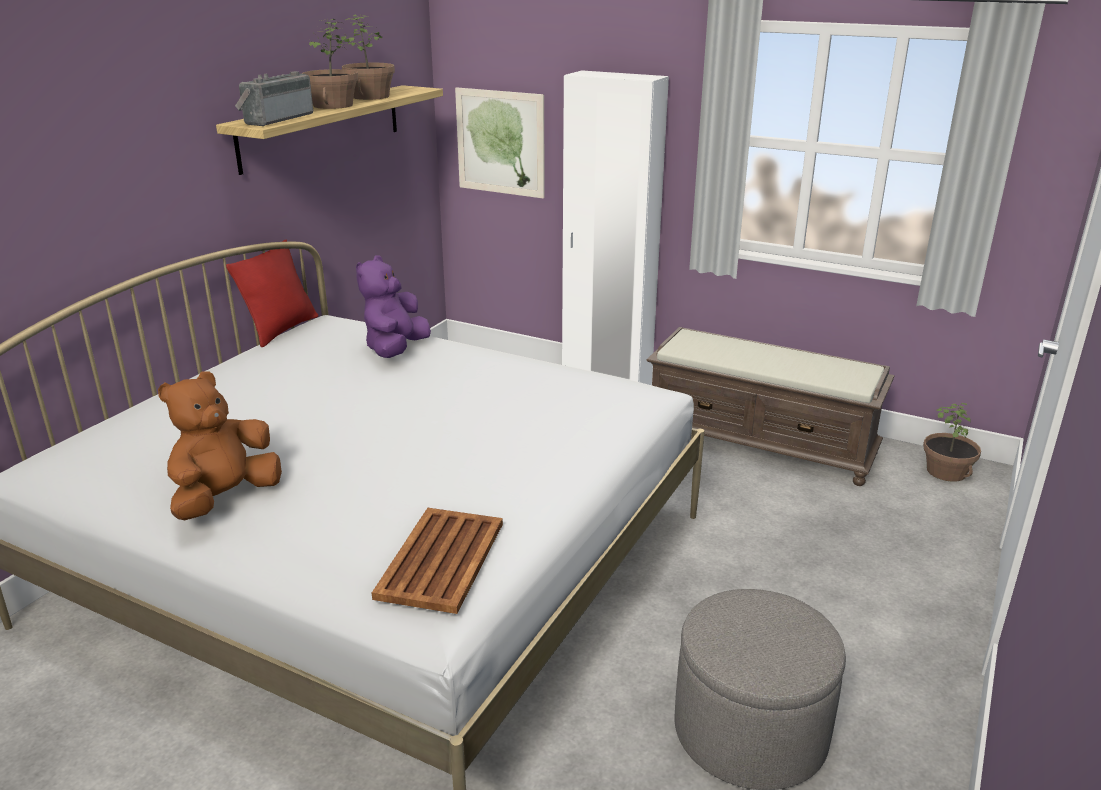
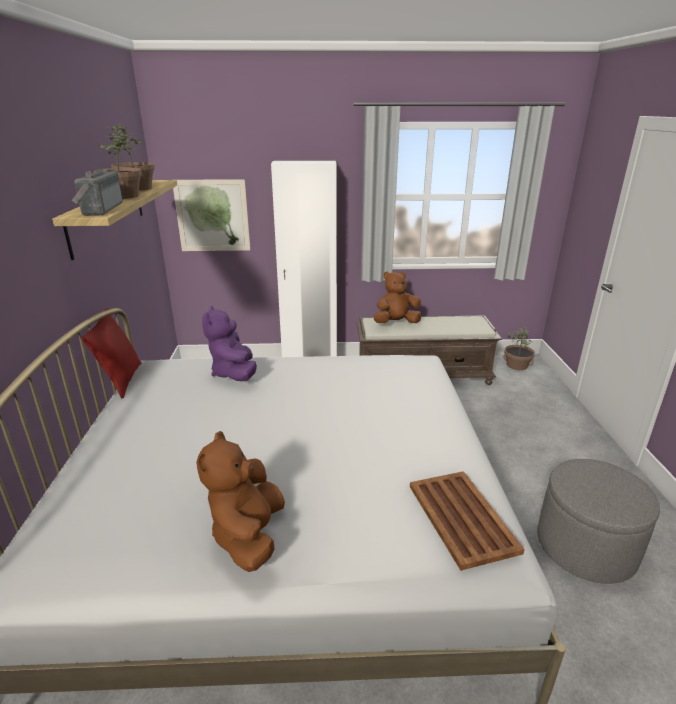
camera: 30 degrees left, 0 degrees up
none -> brown plush toy [373,272,422,323]

